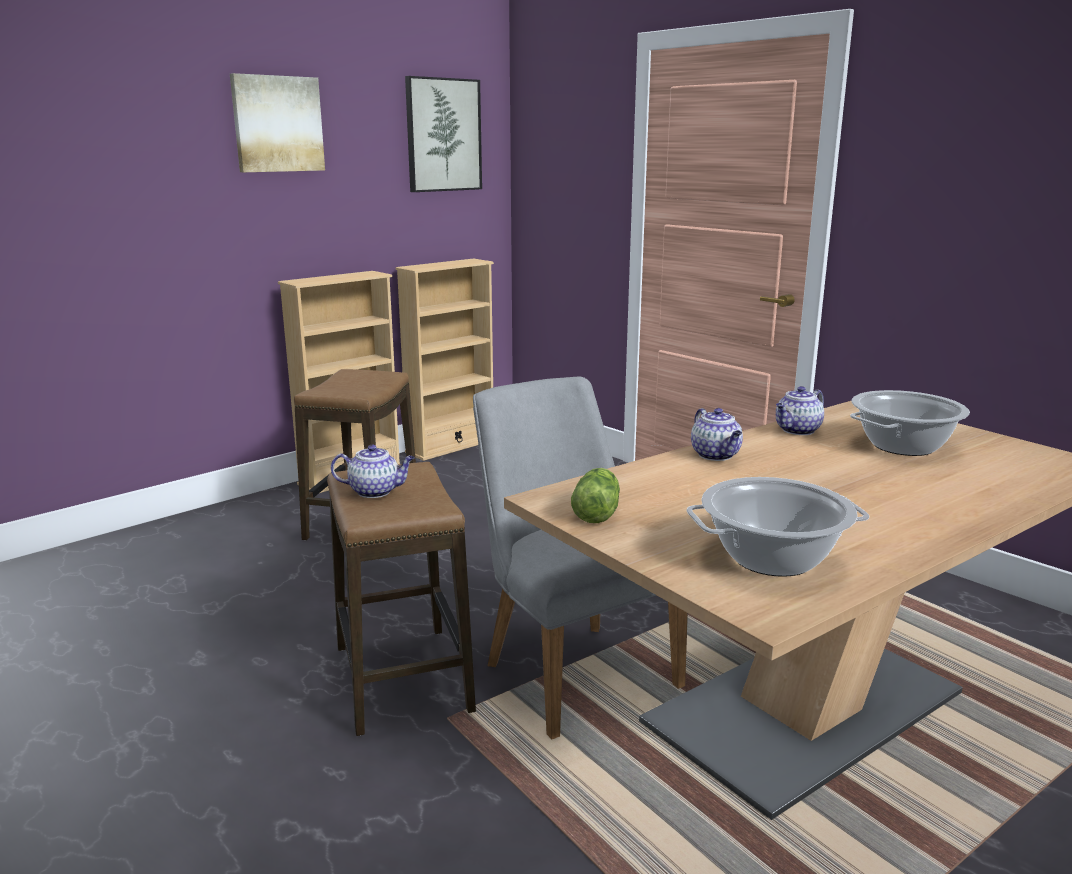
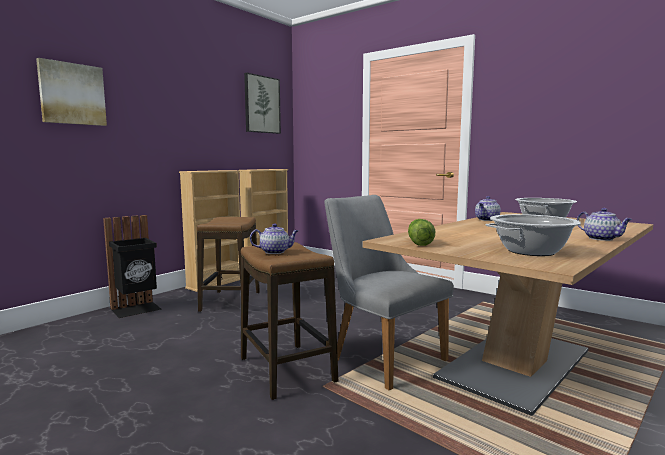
camera: 10 degrees left, 10 degrees down
picture [230,73,325,172] -> picture moved to [36,58,107,126]
teapot [691,408,743,461] -> teapot moved to [577,208,632,241]
none -> black trash can [103,215,161,318]

